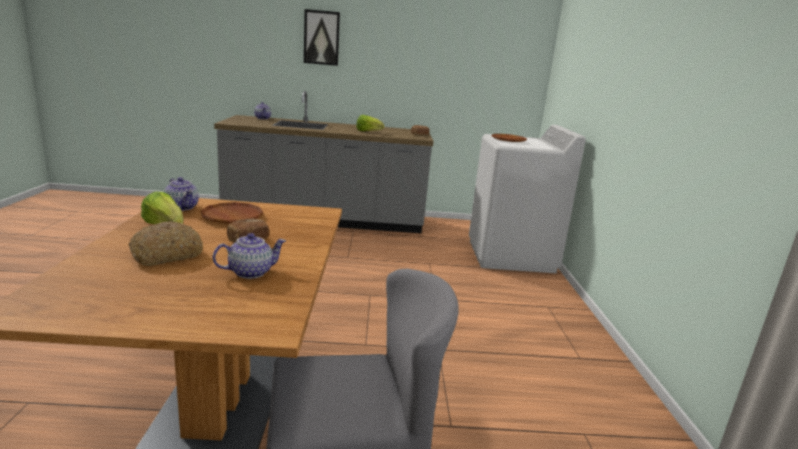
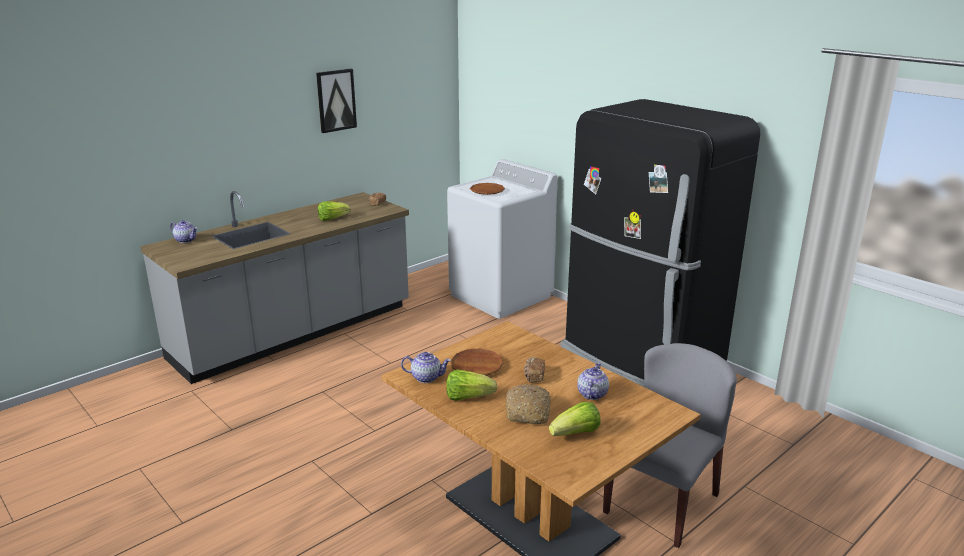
camera: 40 degrees left, 5 degrees up
picture [304,9,340,66] -> picture moved to [316,69,357,133]
none -> lettuce [549,402,601,436]
none -> black fridge [561,99,760,387]

